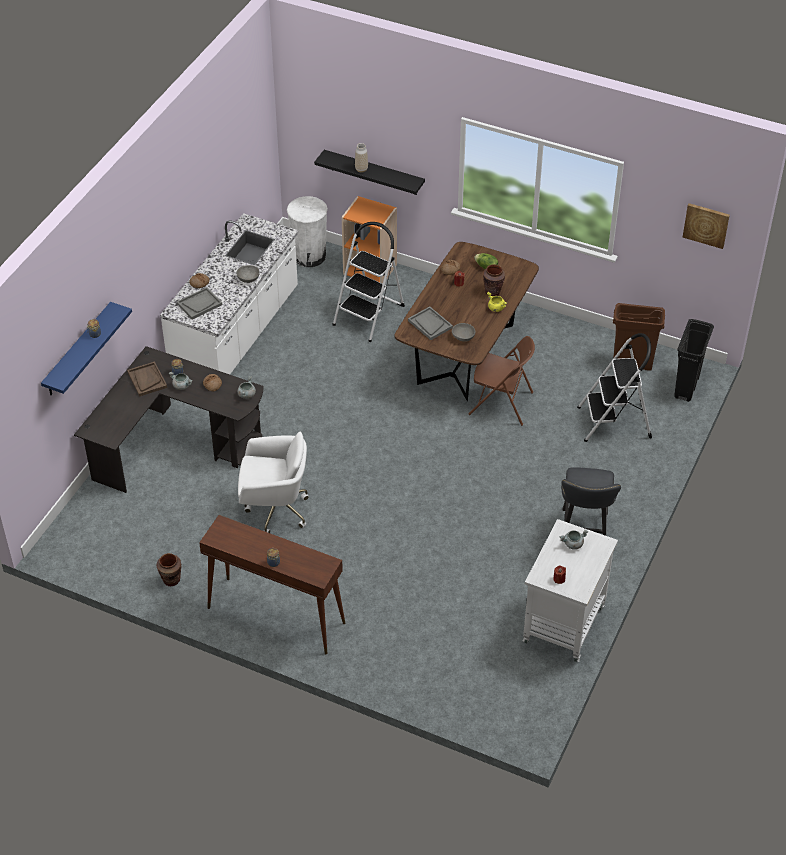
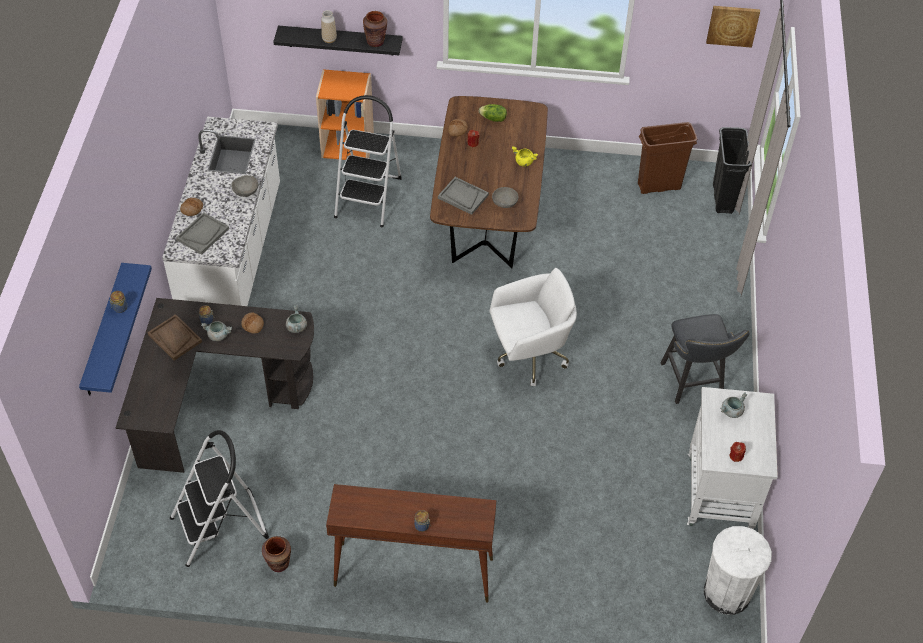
camera: 20 degrees left, 5 degrees up
white office chair [238,432,309,533] -> white office chair moved to [490,268,577,386]
white trash can [287,196,328,267] -> white trash can moved to [704,526,772,615]
brown chair [469,336,535,426] -> none
brown vase [483,264,505,296] -> brown vase moved to [363,11,387,47]
step ladder [577,333,652,442] -> step ladder moved to [170,430,269,567]

